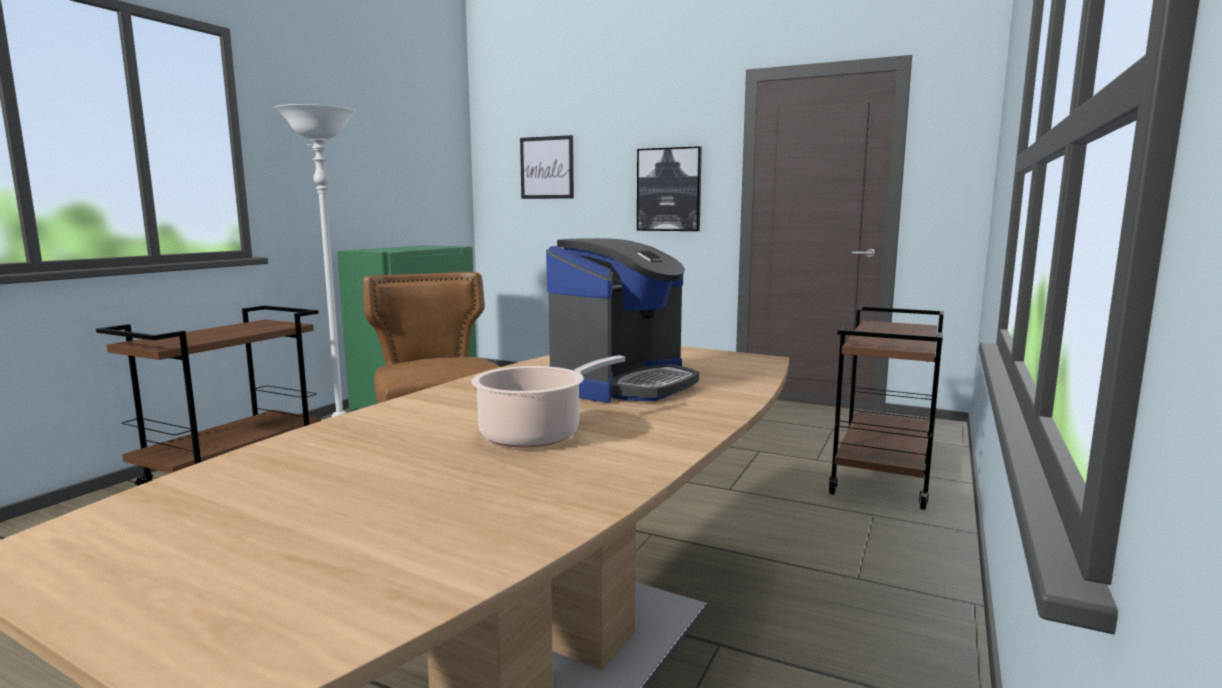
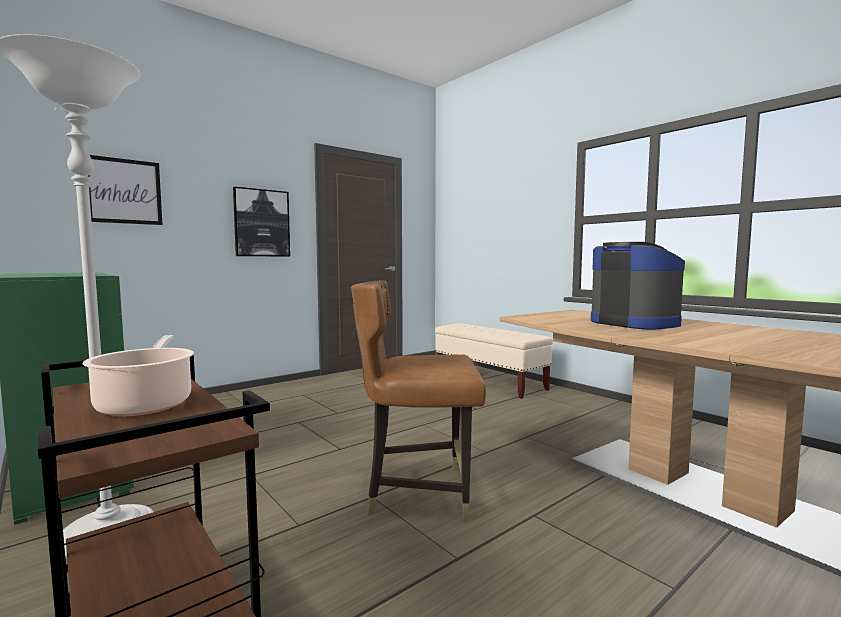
camera: 65 degrees left, 5 degrees down
cooking pot [472,355,625,448] -> cooking pot moved to [82,335,194,416]
brown cart [829,306,944,510] -> beige bench [435,323,553,399]

